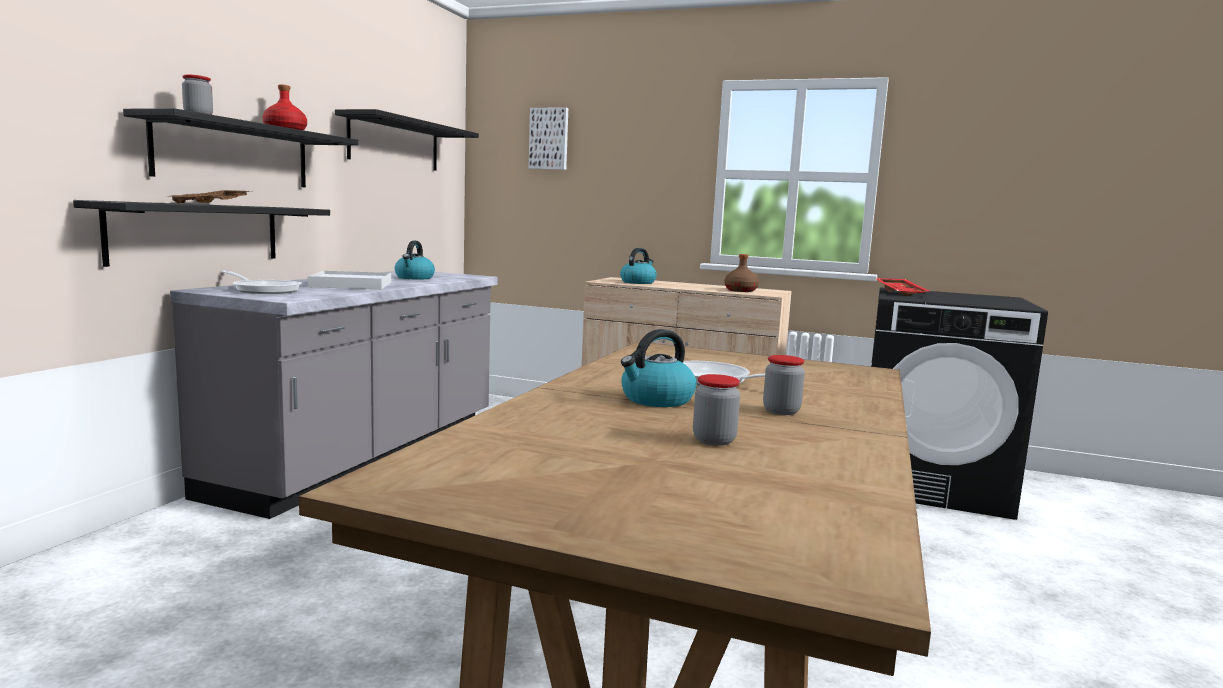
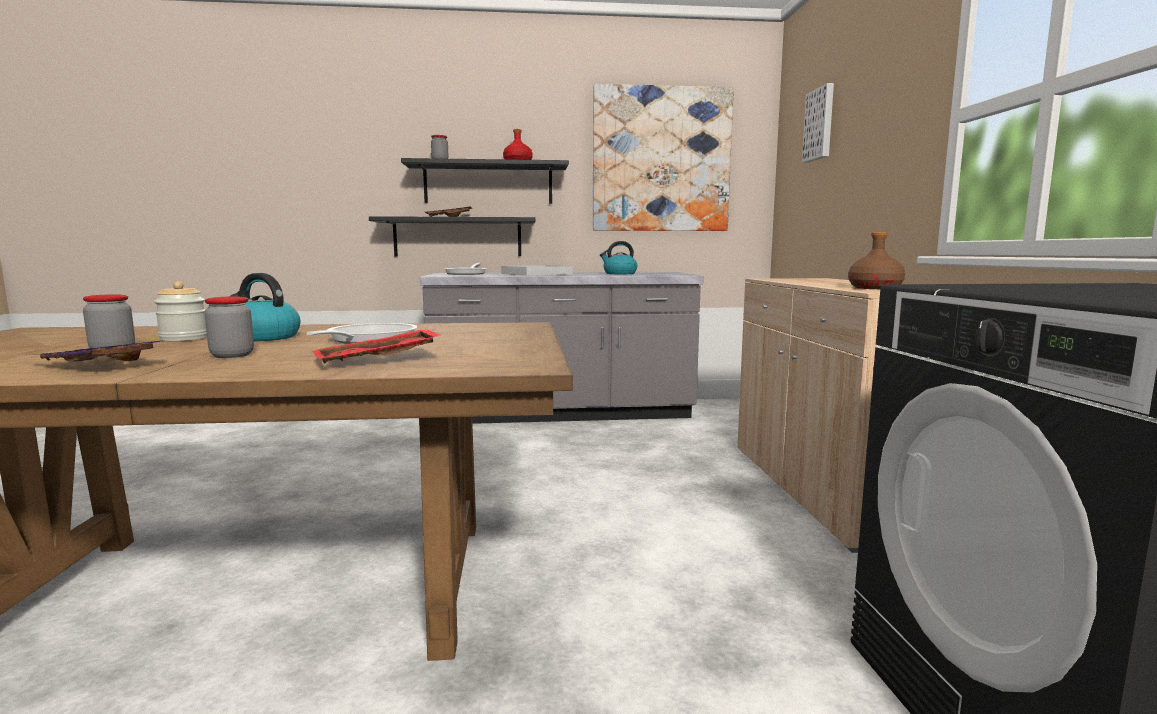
camera: 65 degrees right, 0 degrees up
black shelf [335,109,479,171] -> picture [593,84,734,231]
kettle [620,248,657,284] -> none
red tray [875,278,930,296] -> red tray moved to [313,329,441,363]
none -> purple tray [27,340,166,361]
none -> jar [154,281,207,341]

